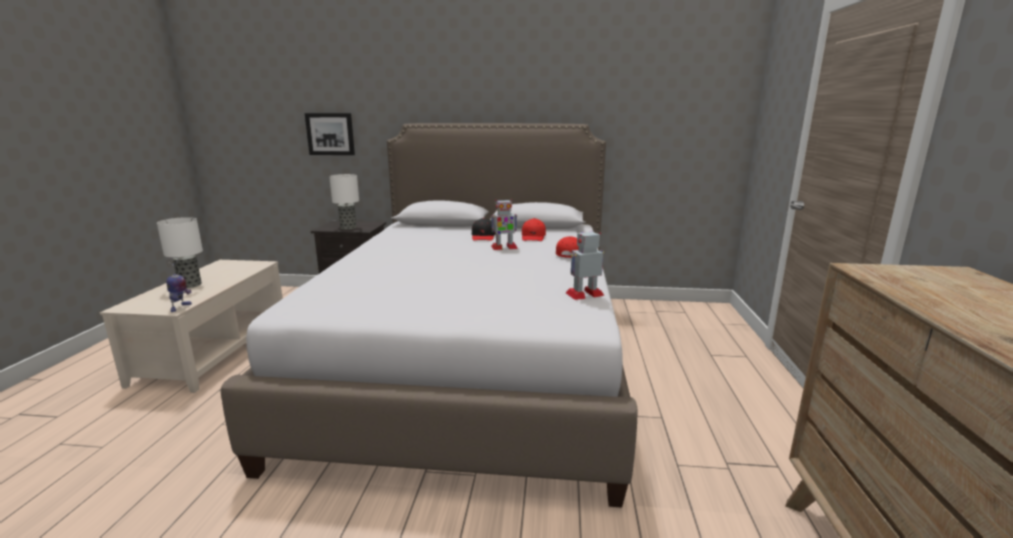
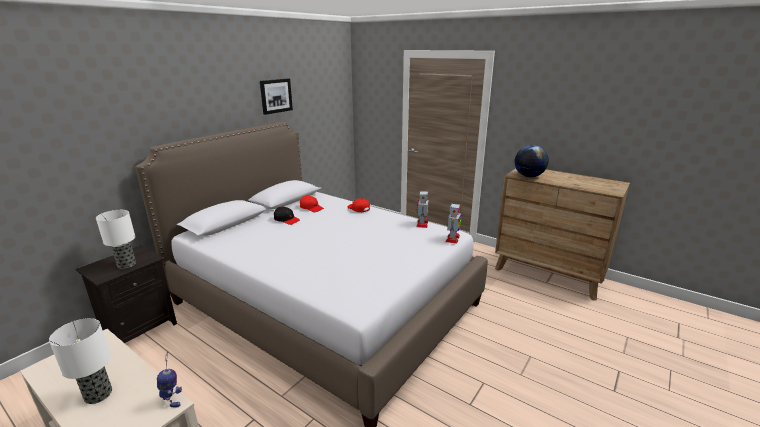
camera: 60 degrees left, 5 degrees up
picture [305,113,355,155] -> picture moved to [260,78,293,115]
toy robot [491,199,518,250] -> toy robot moved to [446,202,461,244]
none -> globe [514,145,549,177]

